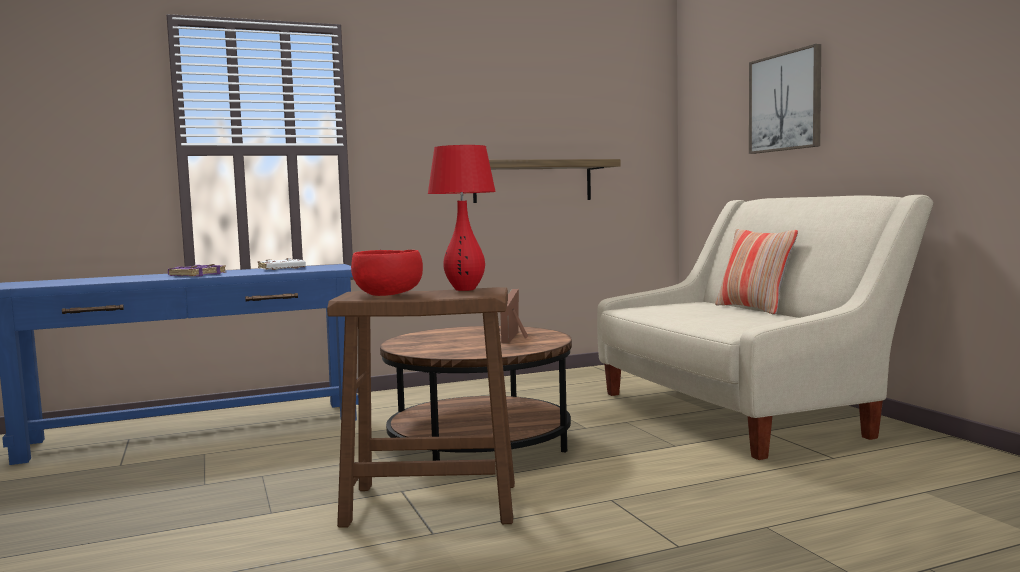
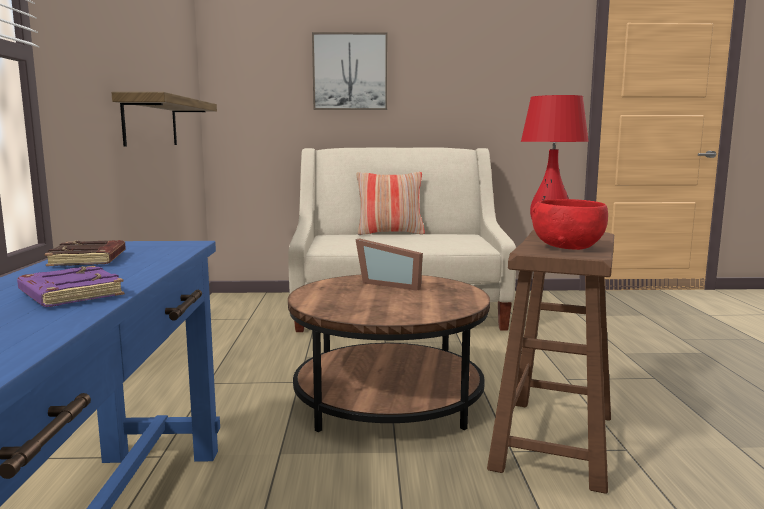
camera: 70 degrees left, 5 degrees up
white book [258,258,306,270] -> brown book [44,240,126,266]

